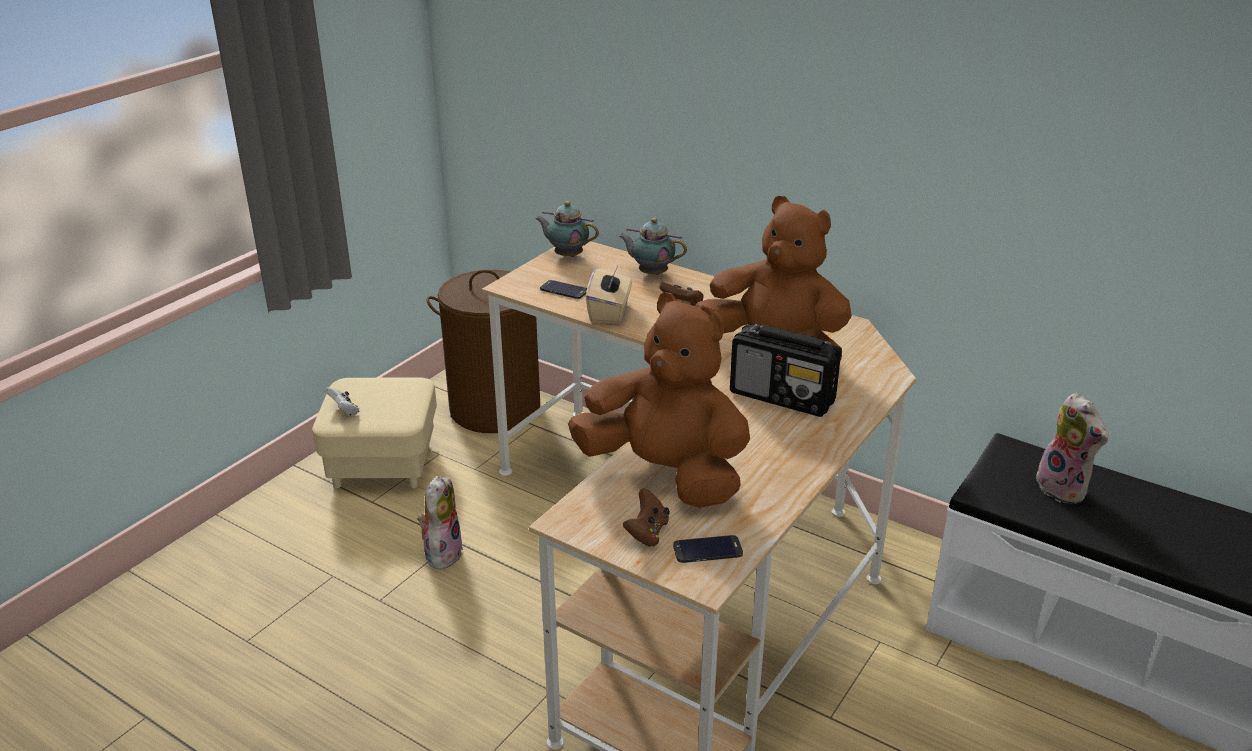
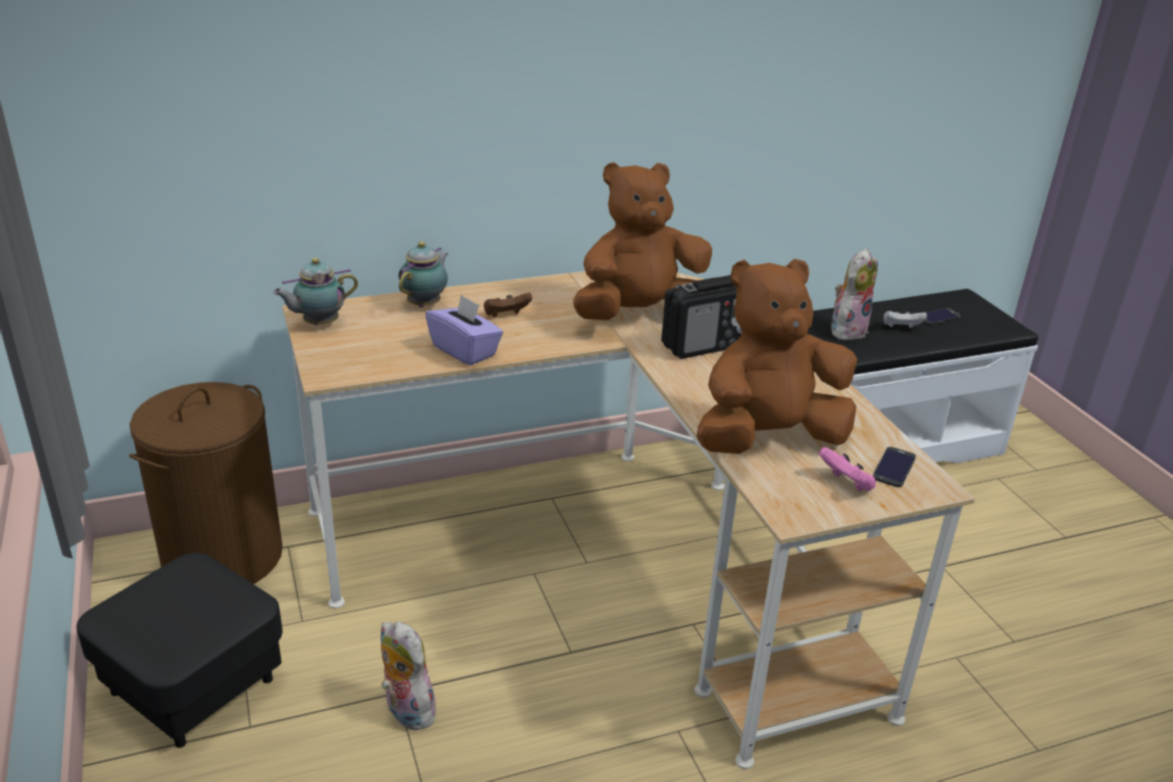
camera: 55 degrees left, 0 degrees up
beige ottoman [312,378,437,488] -> black ottoman [76,553,283,748]
white game controller [324,387,359,415] -> white game controller moved to [884,311,927,328]
phone [540,280,587,299] -> phone moved to [923,308,961,325]
beige tissue box [586,264,632,324] -> purple tissue box [425,294,503,366]
teapot [619,218,687,275] -> teapot turned 150 degrees clockwise [399,241,448,307]
brown game controller [623,488,670,547] -> pink game controller [819,447,876,492]
plush toy [1032,393,1109,504] -> plush toy turned 60 degrees counterclockwise [831,248,878,342]

